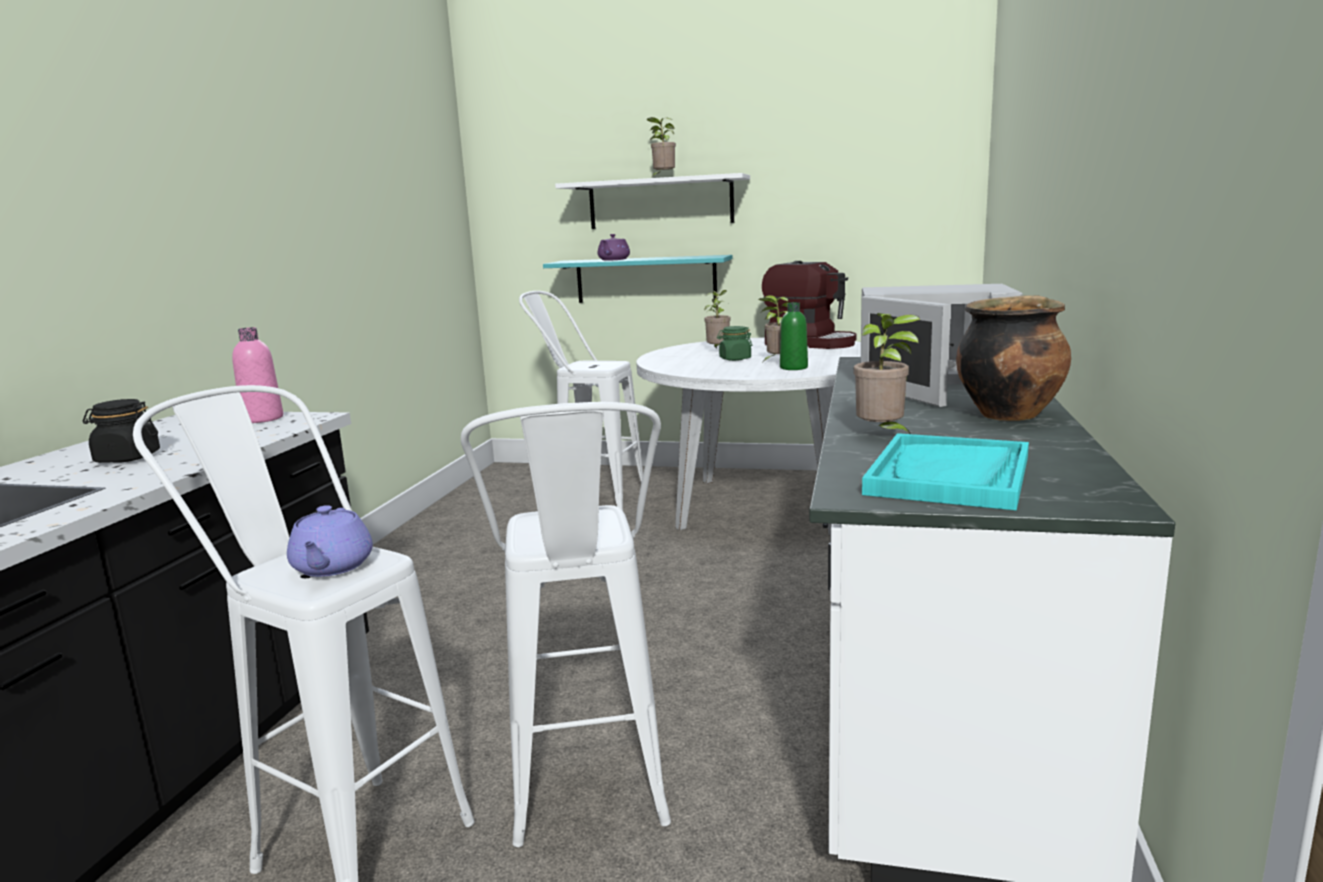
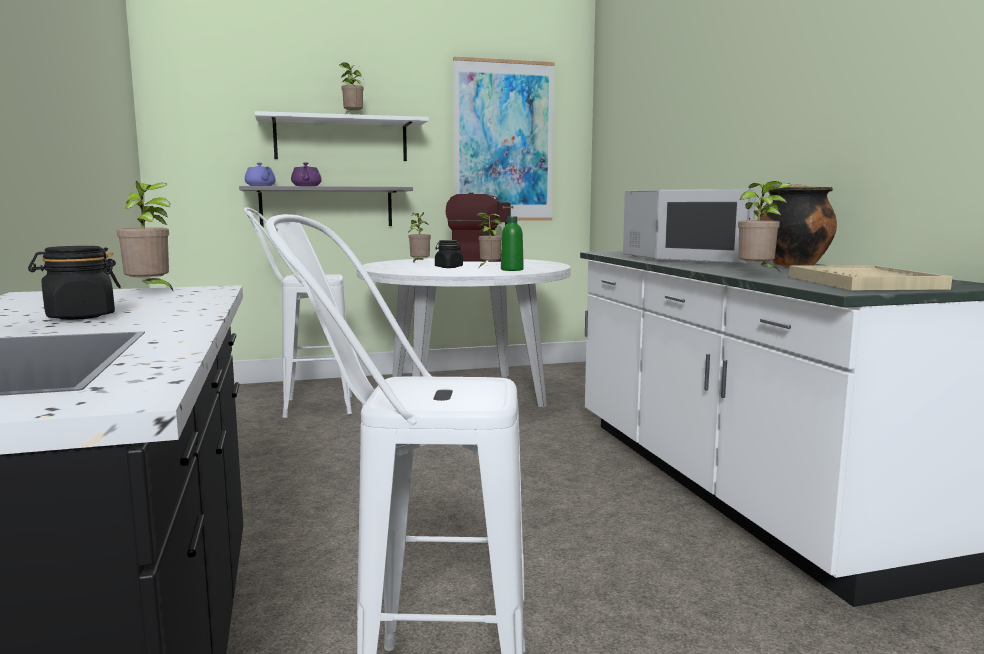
camera: 30 degrees left, 5 degrees down
pink bottle [232,327,283,423] -> potted plant [117,181,173,291]
purple teapot [287,505,373,577] -> purple teapot moved to [245,163,276,186]
white stool [461,402,671,847] -> none
turquoise shelf [543,255,733,303] -> grey shelf [239,186,413,227]
green jar [717,326,752,361] -> black jar [435,240,463,268]
turquoise tray [862,433,1029,511] -> beige tray [789,265,952,290]
none -> picture [453,57,554,221]

